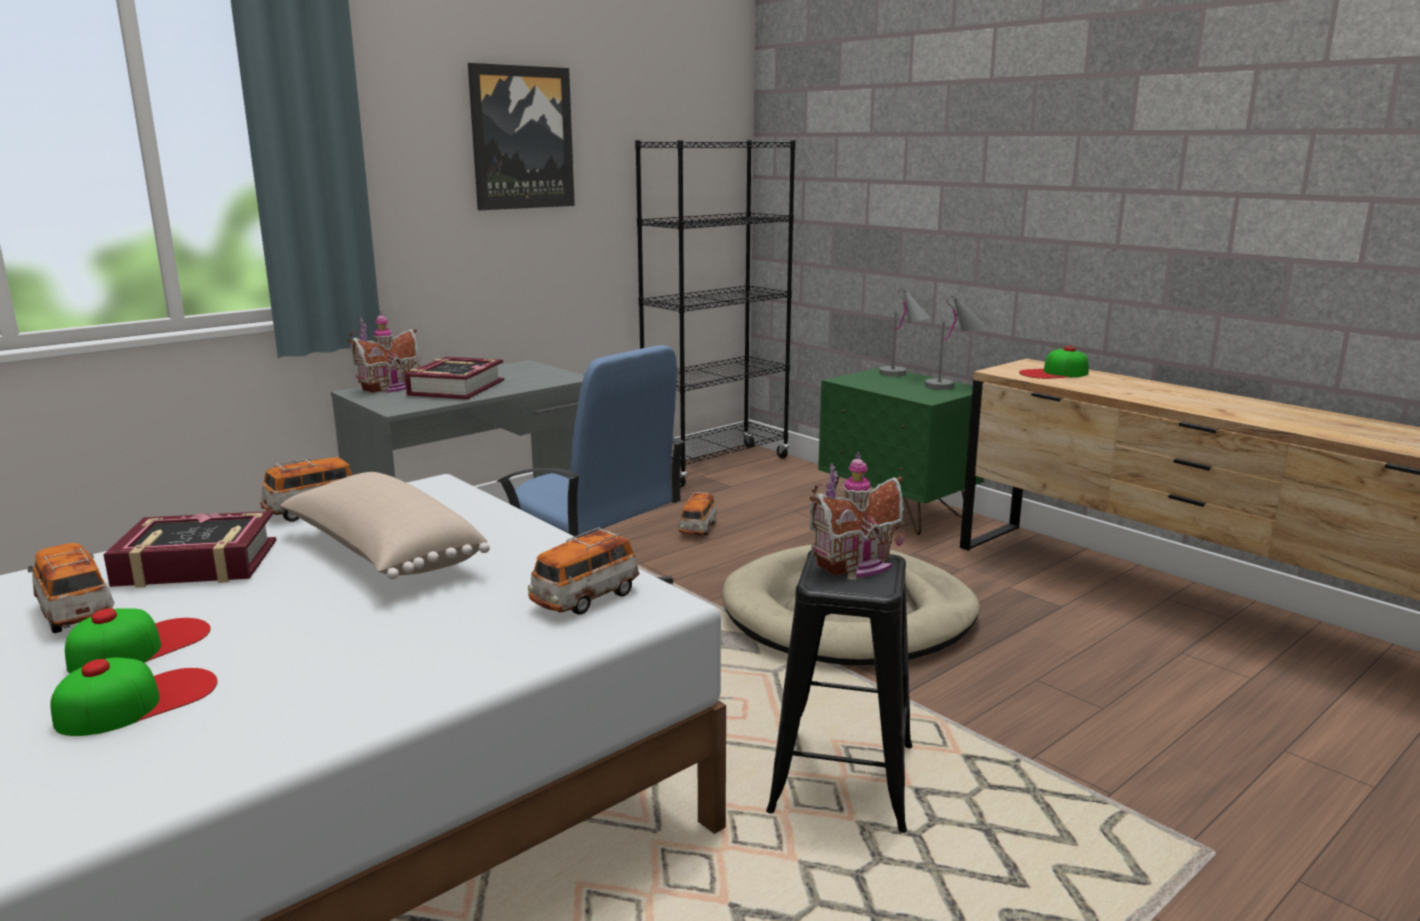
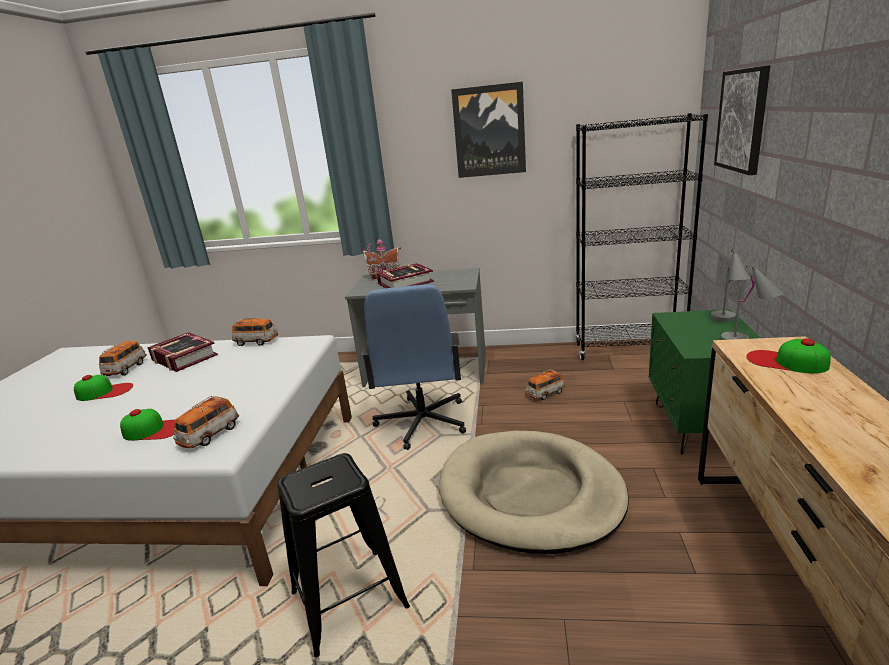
camera: 50 degrees right, 5 degrees up
cap [50,658,218,736] -> cap moved to [120,409,175,441]
beige pillow [280,472,490,579] -> none
toy car [528,527,640,615] -> toy car turned 60 degrees counterclockwise [173,396,239,448]
toy house [810,451,906,578] -> none
none -> picture [714,65,770,175]

